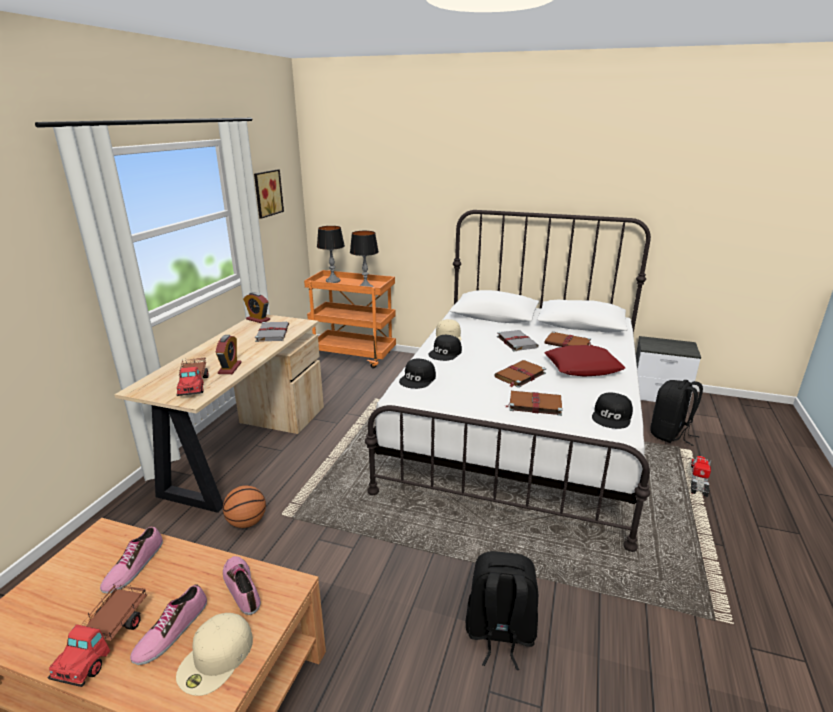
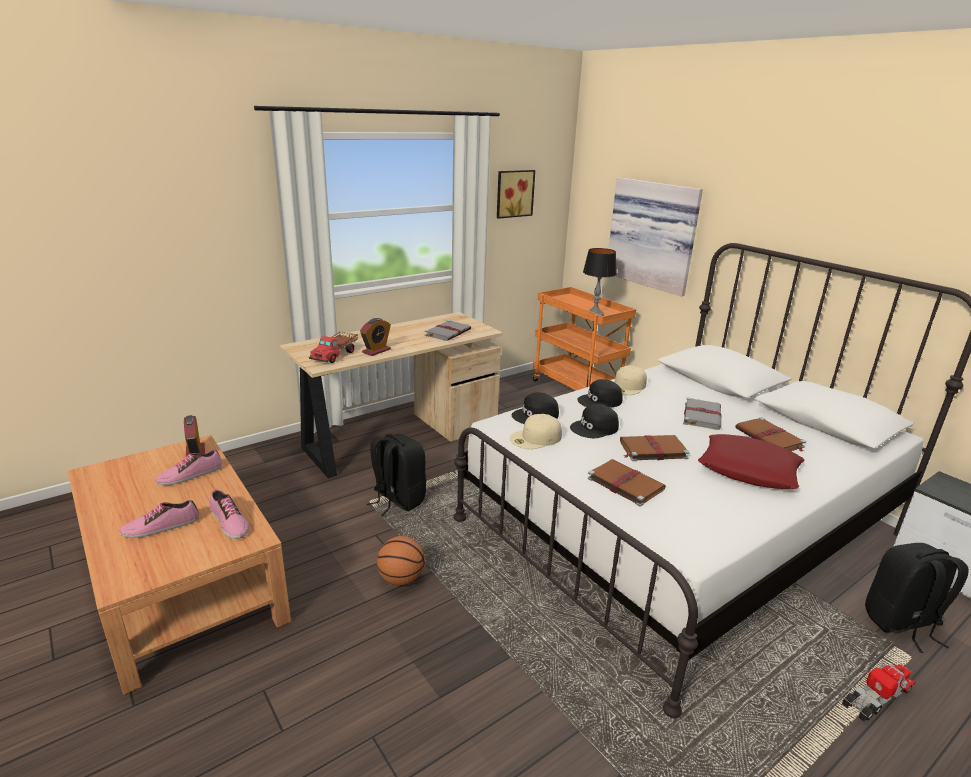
camera: 35 degrees right, 0 degrees up
toy truck [47,584,147,687] -> none
beige cap [176,613,253,696] -> beige cap moved to [510,414,562,449]
basketball [223,485,266,528] -> basketball moved to [377,536,425,585]
shoe [223,556,261,615] -> shoe turned 135 degrees clockwise [210,490,249,539]
alarm clock [243,292,270,323] -> alarm clock moved to [184,415,205,457]
table lamp [317,226,345,283] -> none
black backpack [466,551,538,670] -> black backpack moved to [366,434,426,516]
black cap [592,392,633,429] -> black cap moved to [570,404,619,438]
none -> picture [609,177,703,296]

